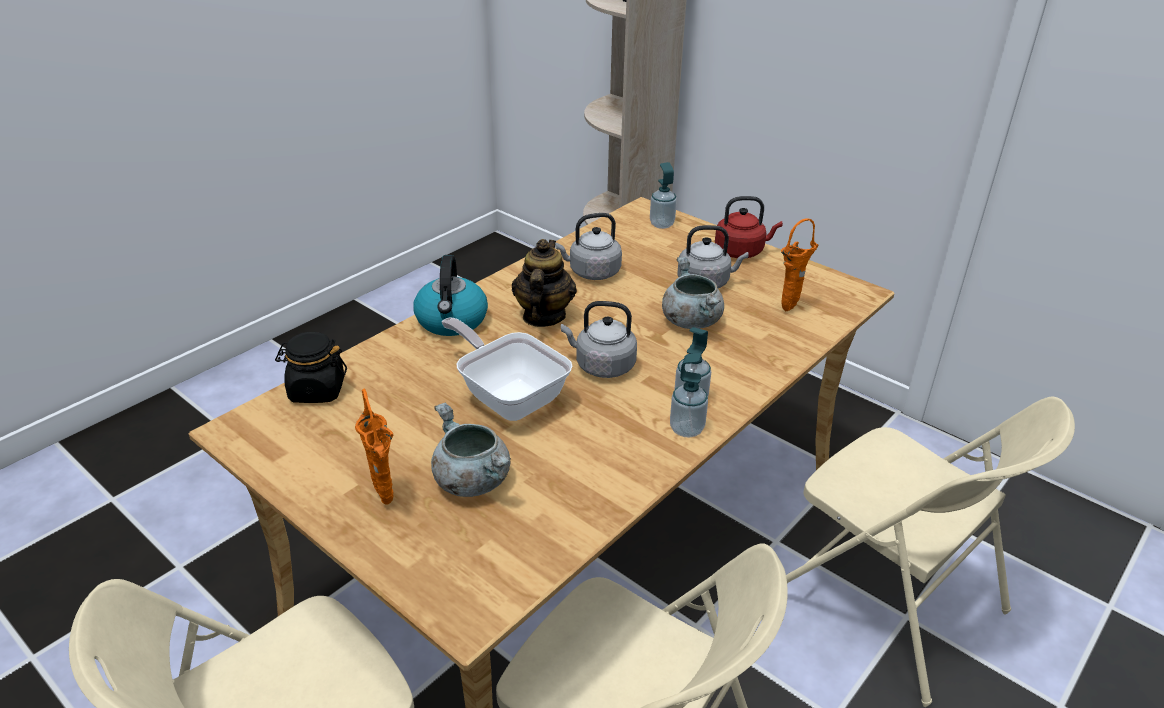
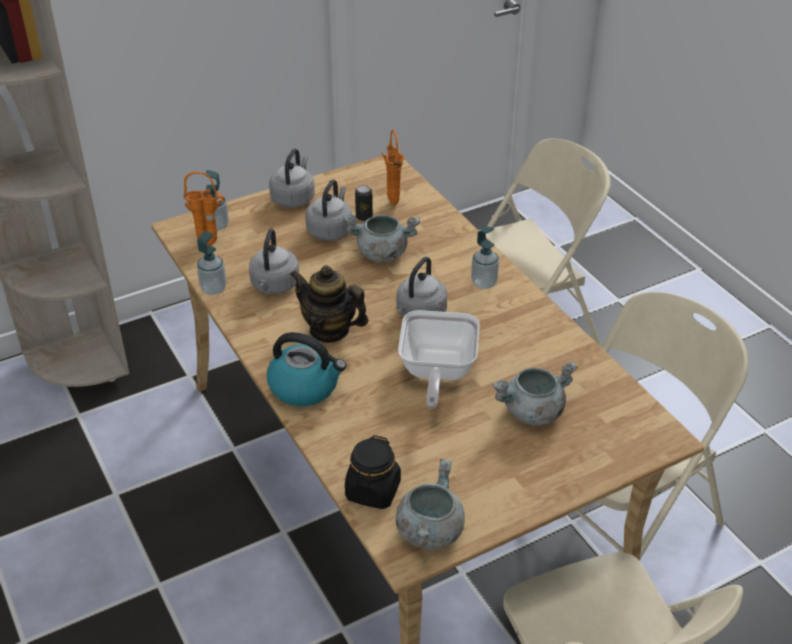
camera: 70 degrees left, 5 degrees up
orange vase [355,389,394,505] -> orange vase moved to [184,171,225,245]
frying pan [442,318,573,421] -> frying pan turned 60 degrees counterclockwise [398,310,480,409]
soap dispenser [670,353,708,437] -> soap dispenser moved to [197,231,226,295]
red kettle [715,196,783,258] -> grey kettle [269,149,315,208]
none -> can [355,185,373,221]
none -> grey cooking pot [396,459,465,550]

